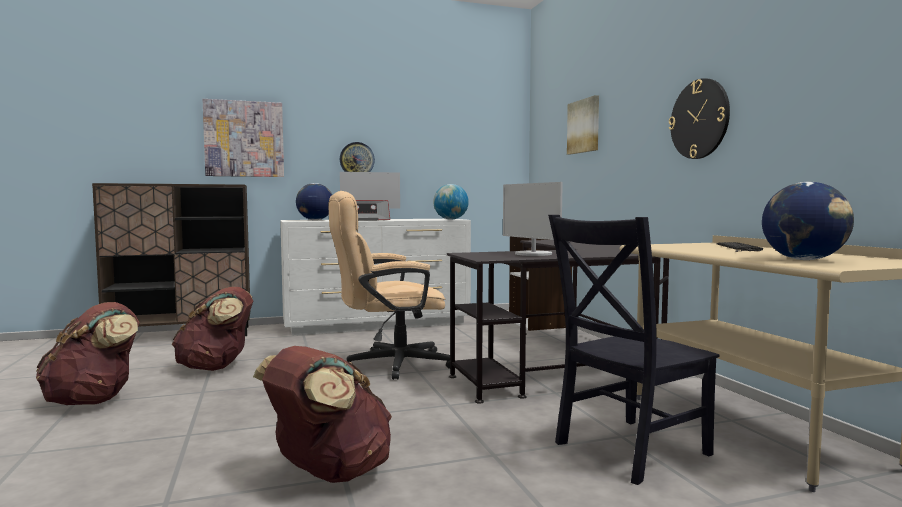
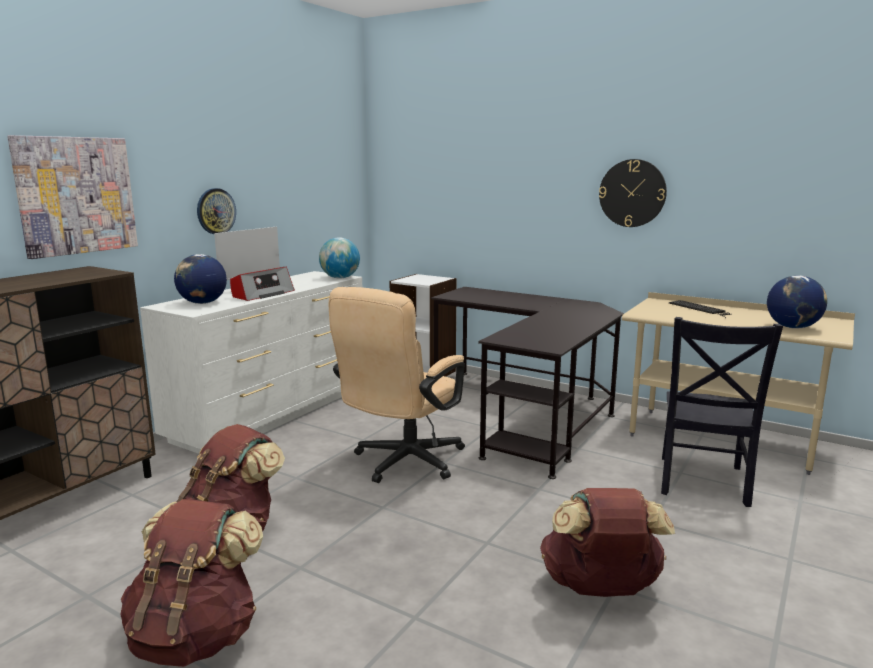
camera: 40 degrees left, 10 degrees up
monitor [503,182,563,256] -> none
picture [567,95,599,154] -> none

